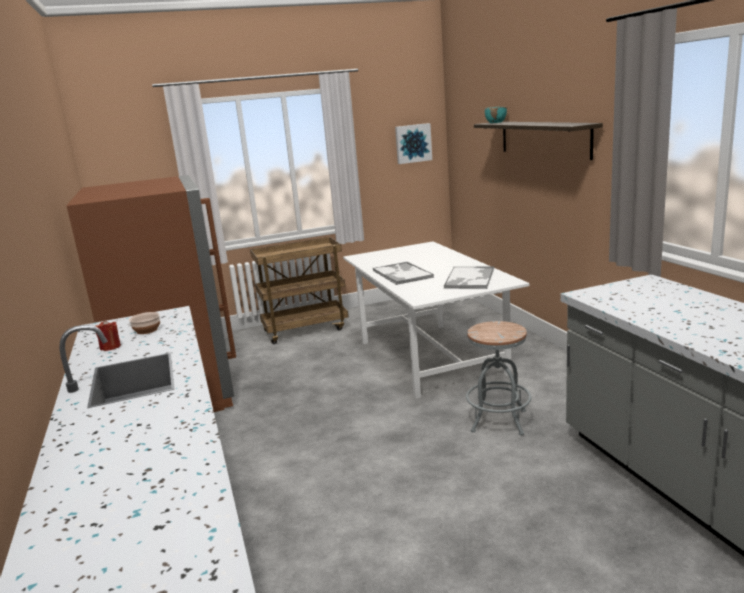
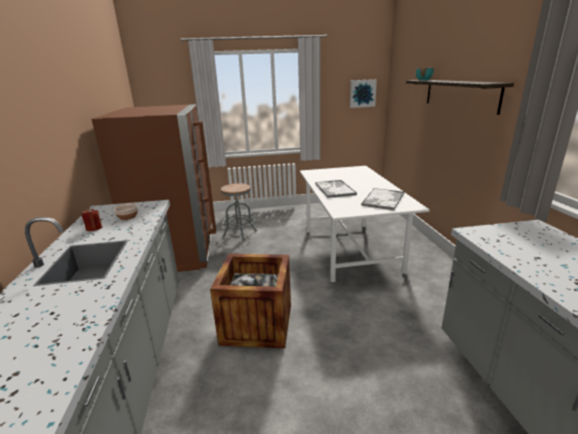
camera: 10 degrees right, 5 degrees up
brown cart [250,237,349,344] -> none
grey stool [466,321,531,435] -> grey stool moved to [221,183,257,241]
none -> crate [210,254,291,348]

